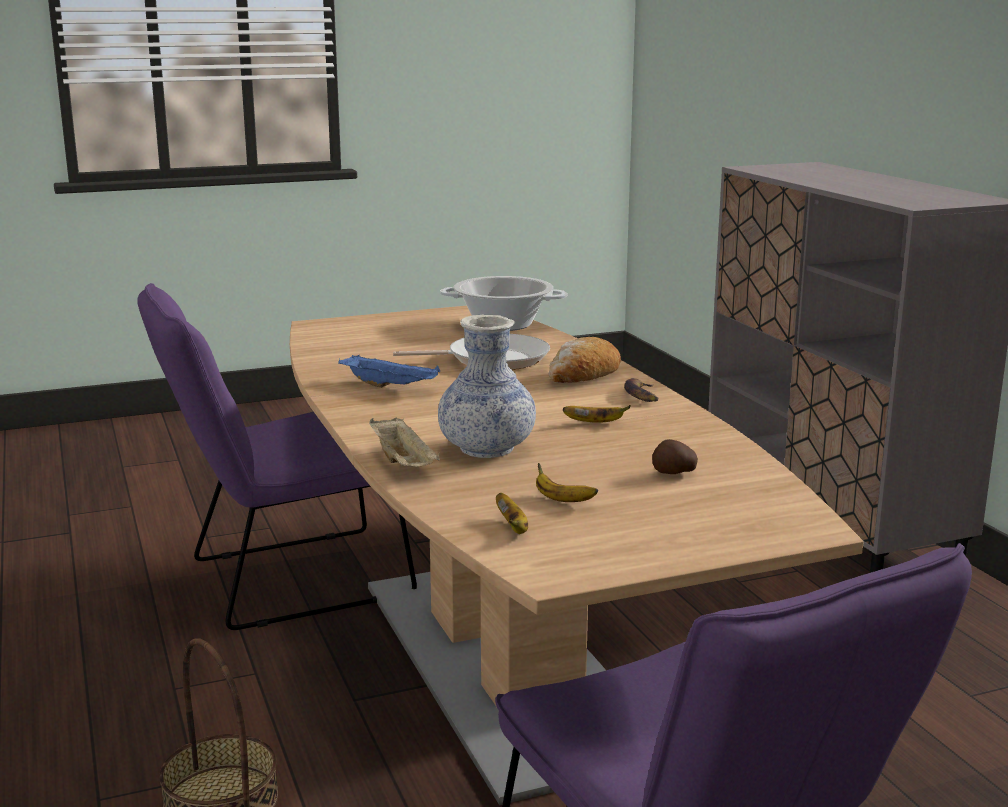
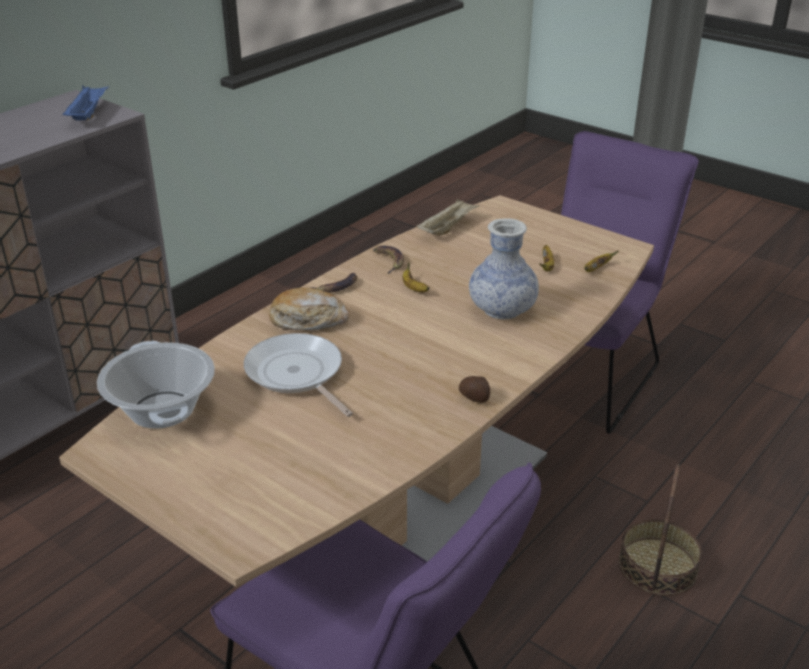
camera: 120 degrees left, 15 degrees up
blue tray [338,355,440,388] -> blue tray moved to [63,85,109,121]
beige tray [369,417,440,467] -> beige tray moved to [416,199,480,236]
potato [652,439,698,474] -> potato moved to [459,376,490,403]
none -> banana [373,246,404,274]

